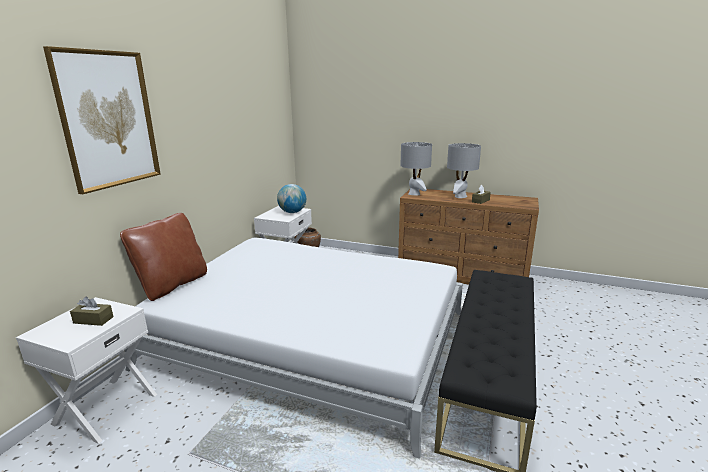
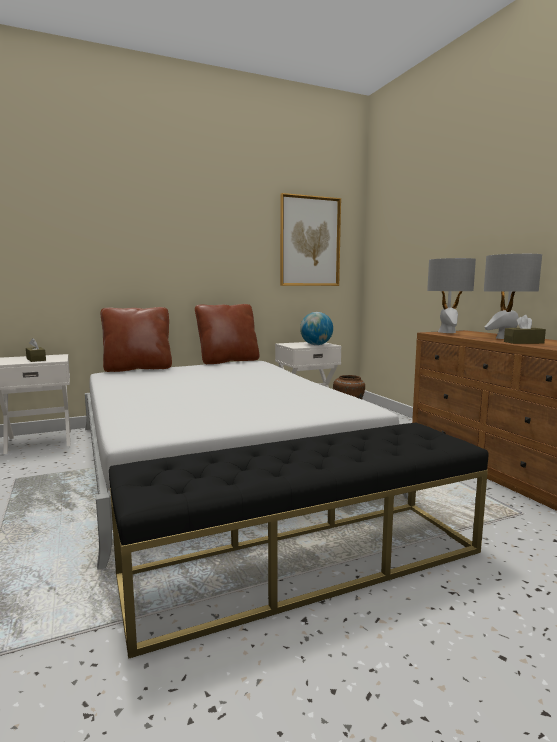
camera: 45 degrees right, 10 degrees down
picture [43,46,161,194] -> picture moved to [280,193,341,286]
none -> brown pillow [195,304,259,364]

